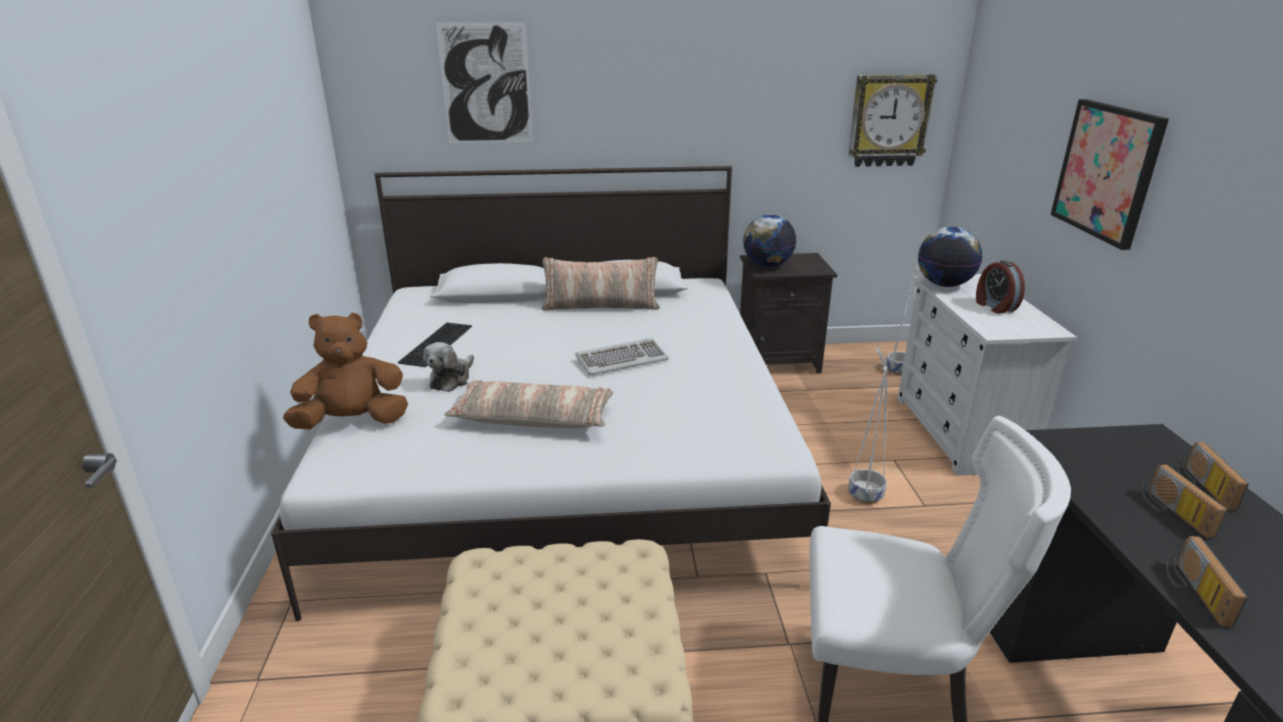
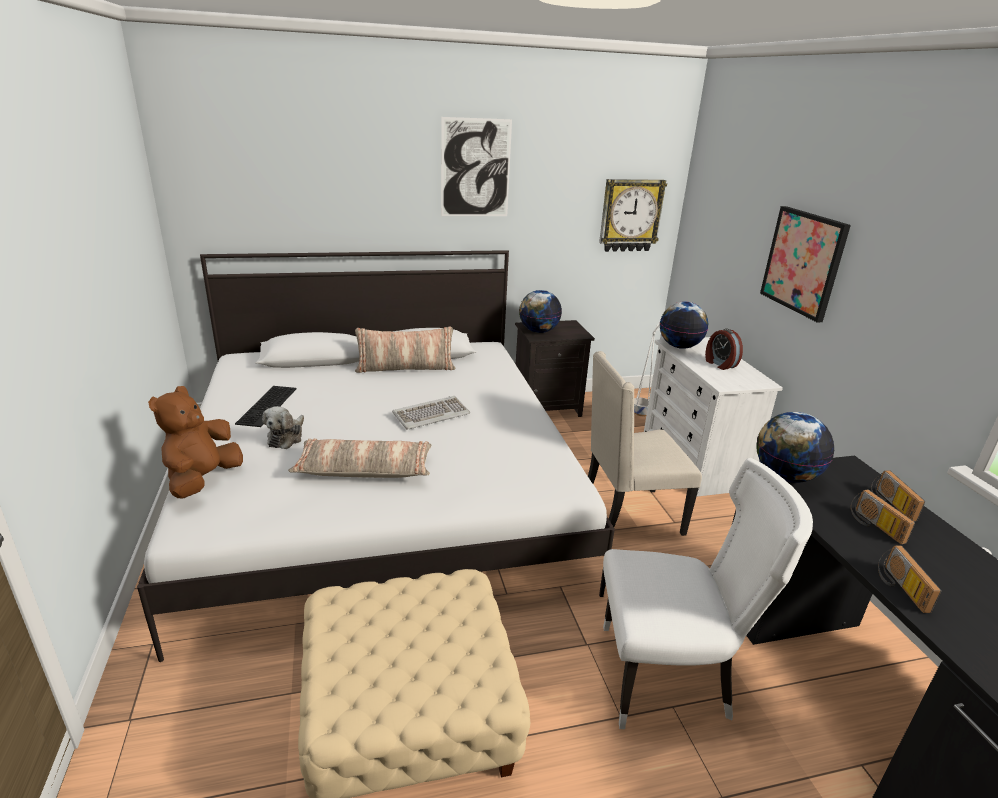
camera: 10 degrees left, 0 degrees up
brown plush toy [283,313,408,429] -> brown plush toy turned 45 degrees counterclockwise [148,386,243,498]
picture [436,22,533,143] -> picture moved to [441,117,512,216]
white planter [848,344,888,504] -> beige chair [588,351,702,536]
none -> globe [756,412,834,483]

